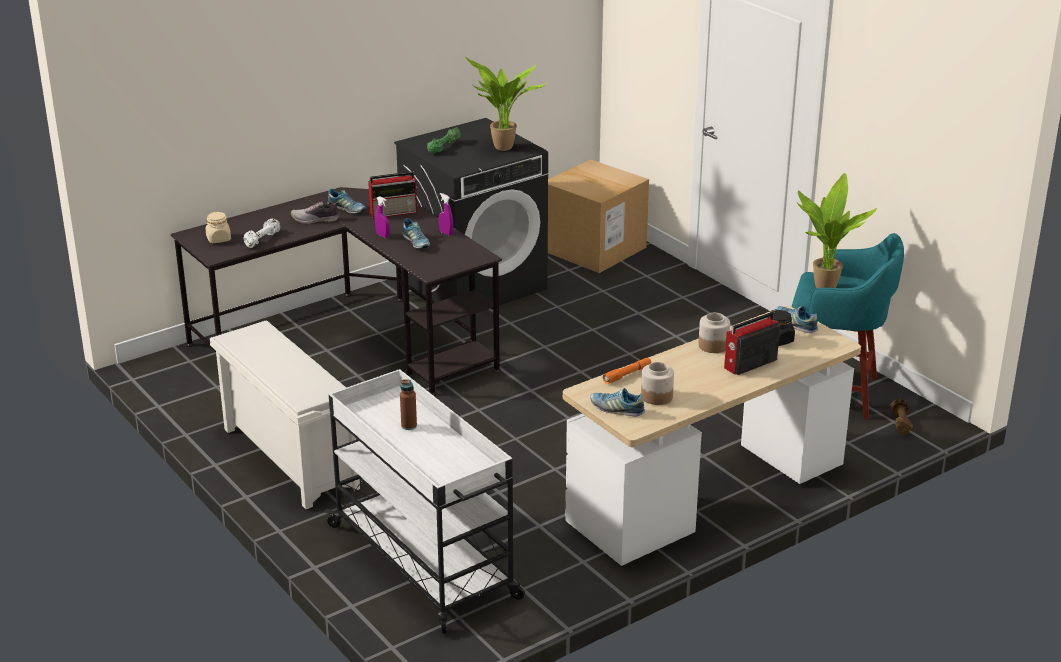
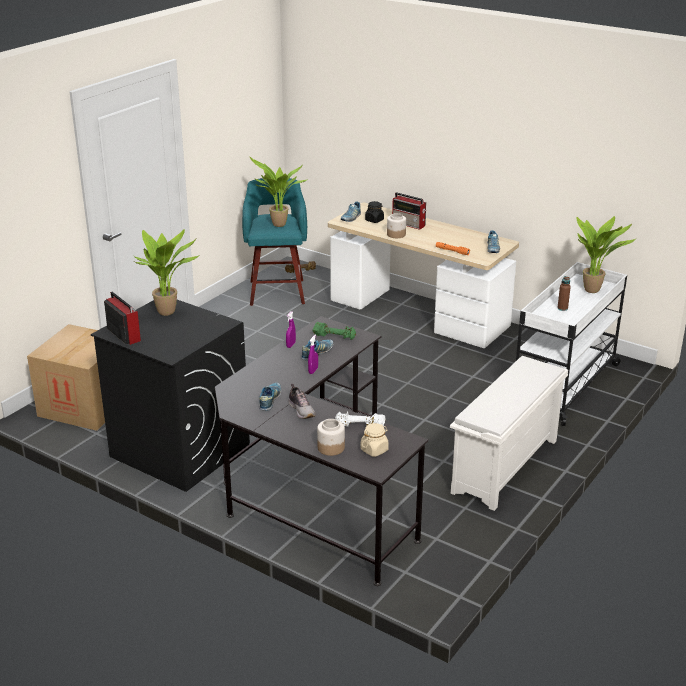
camera: 110 degrees left, 0 degrees up
radio [368,171,417,219] -> radio moved to [104,292,141,345]
green dumbbell [427,127,461,153] -> green dumbbell moved to [313,322,356,340]
jar [641,362,674,405] -> jar moved to [317,419,345,456]
none -> potted plant [577,216,636,293]

